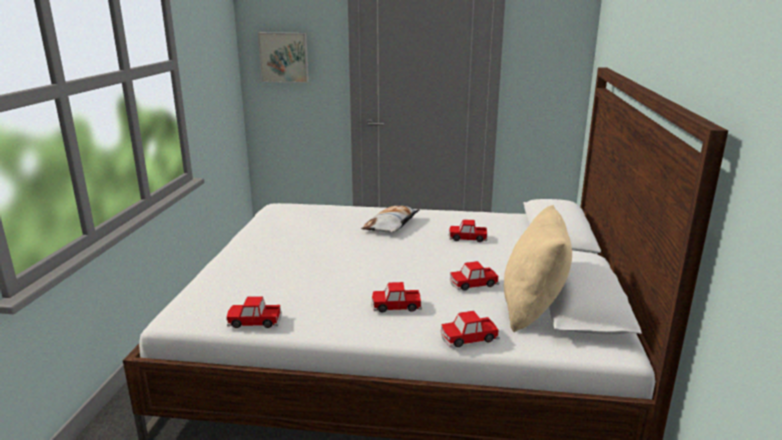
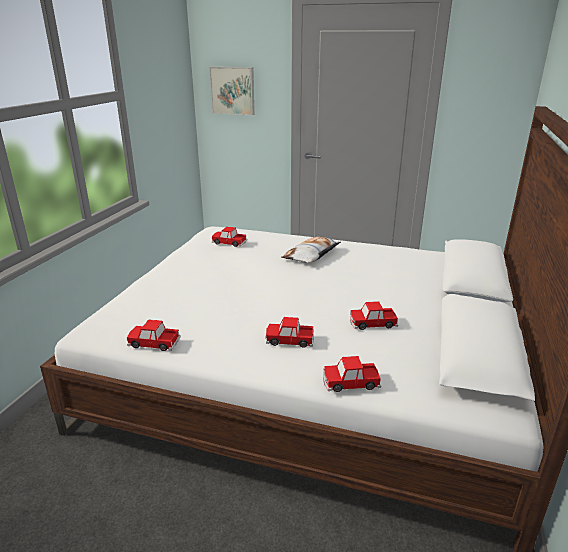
camera: 10 degrees right, 5 degrees up
toy car [449,219,488,242] -> toy car moved to [212,227,247,247]
beige pillow [504,205,572,332] -> none

